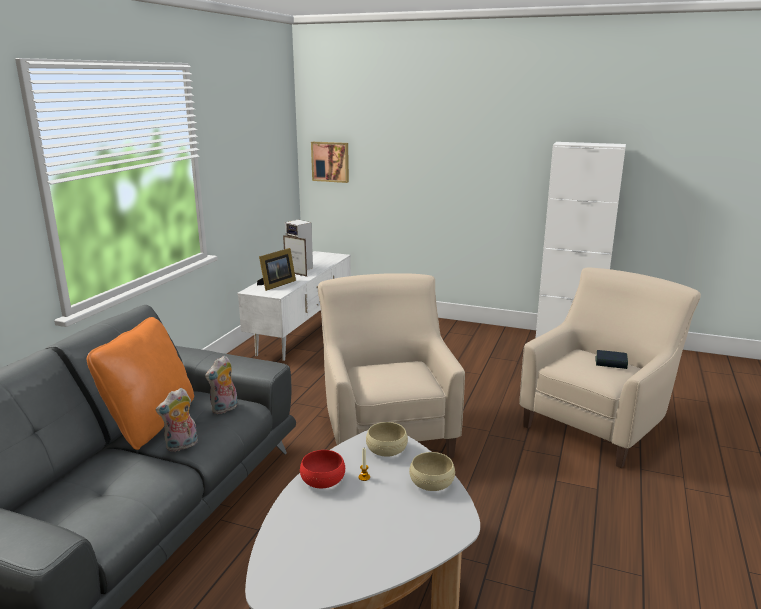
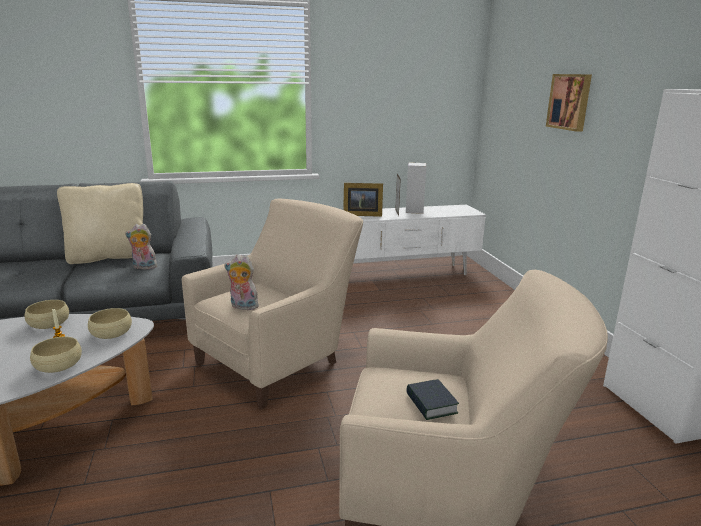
camera: 55 degrees right, 0 degrees up
orange pillow [87,317,194,450] -> beige pillow [57,183,143,264]
plush toy [155,388,198,452] -> plush toy moved to [224,255,261,310]
red bowl [300,450,345,488] -> beige bowl [25,300,69,329]
picture [311,142,349,183] -> picture moved to [546,74,592,132]

